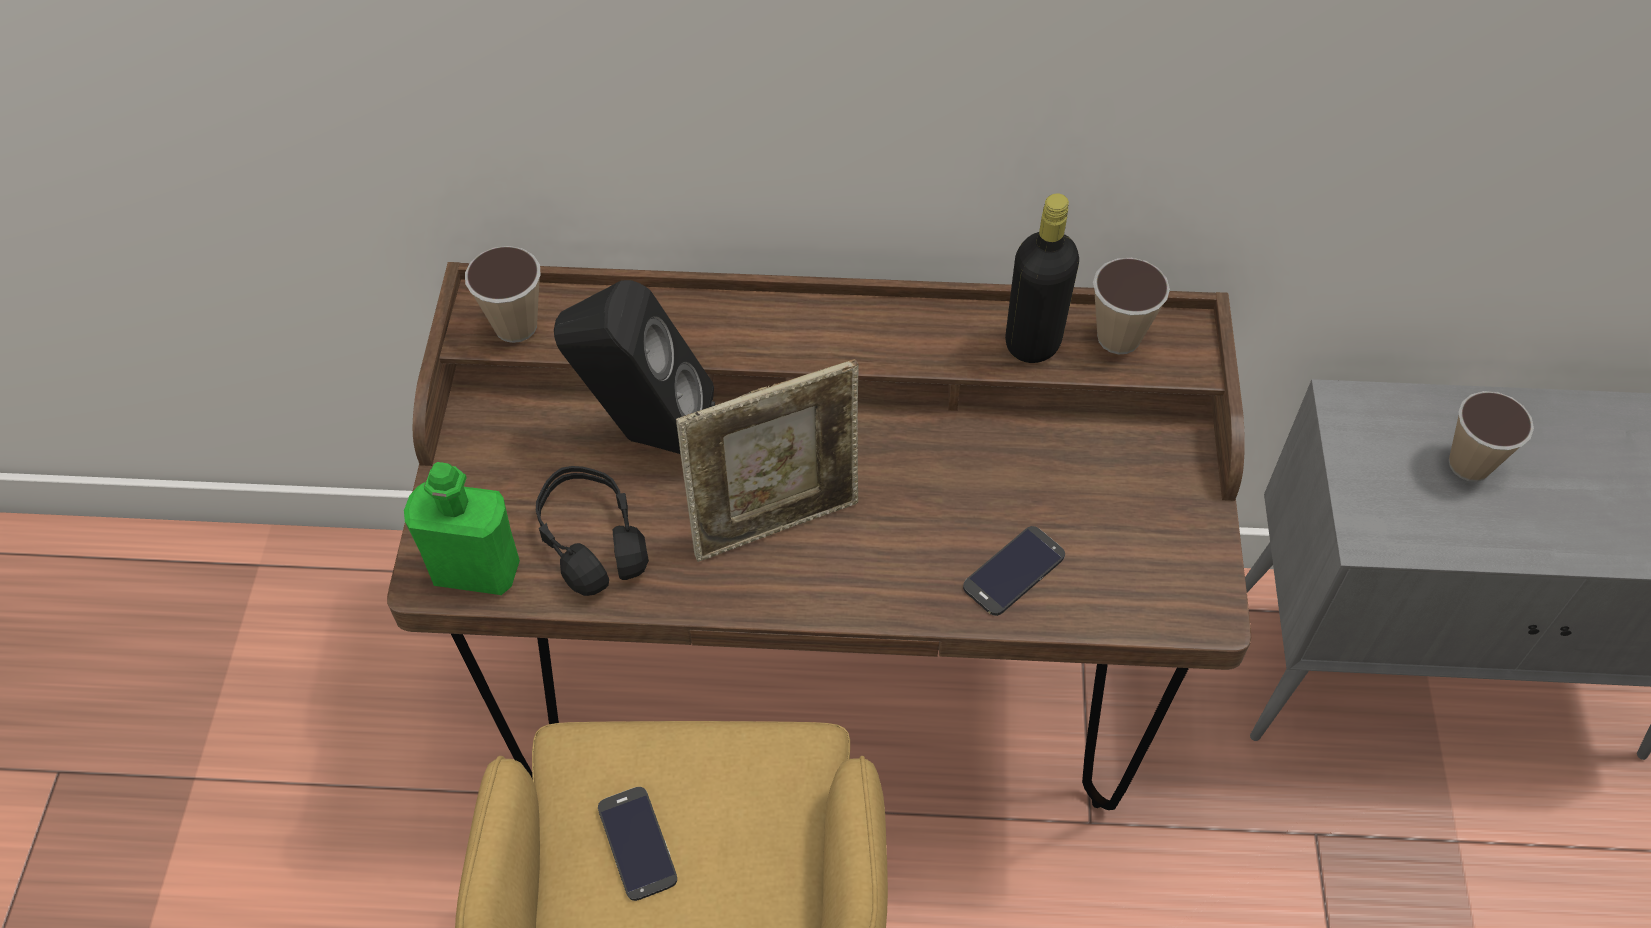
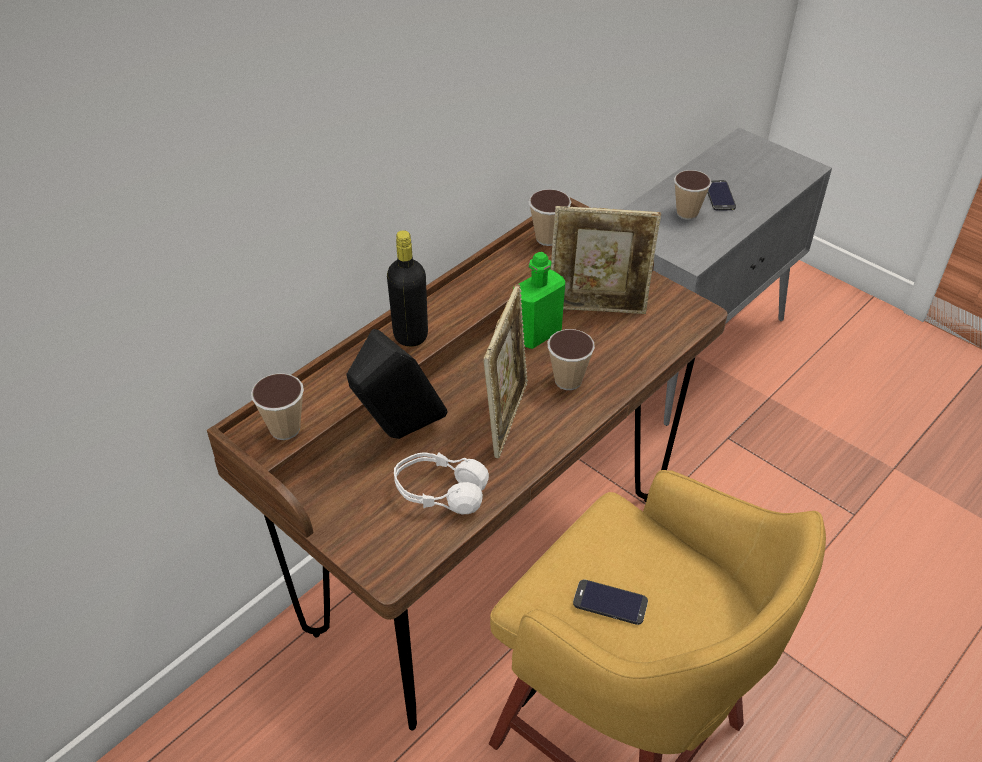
camera: 50 degrees left, 10 degrees down
green bottle [404,462,520,595] -> green bottle moved to [513,252,565,349]
black headphones [536,466,649,596] -> white headphones [394,452,489,514]
phone [963,526,1065,616] -> phone moved to [707,180,736,211]
black bottle [1005,193,1079,363] -> black bottle moved to [387,230,428,347]
none -> cup [548,329,595,390]
none -> picture frame [551,206,661,314]

